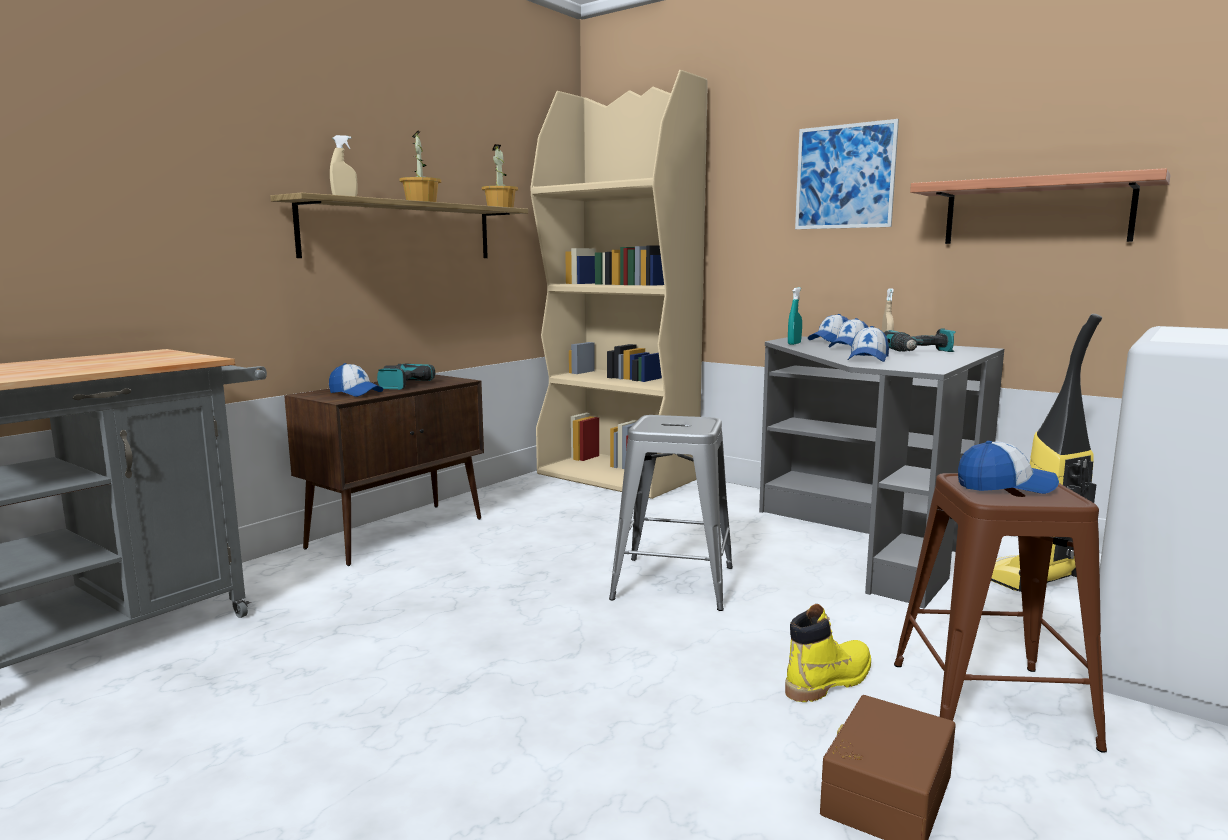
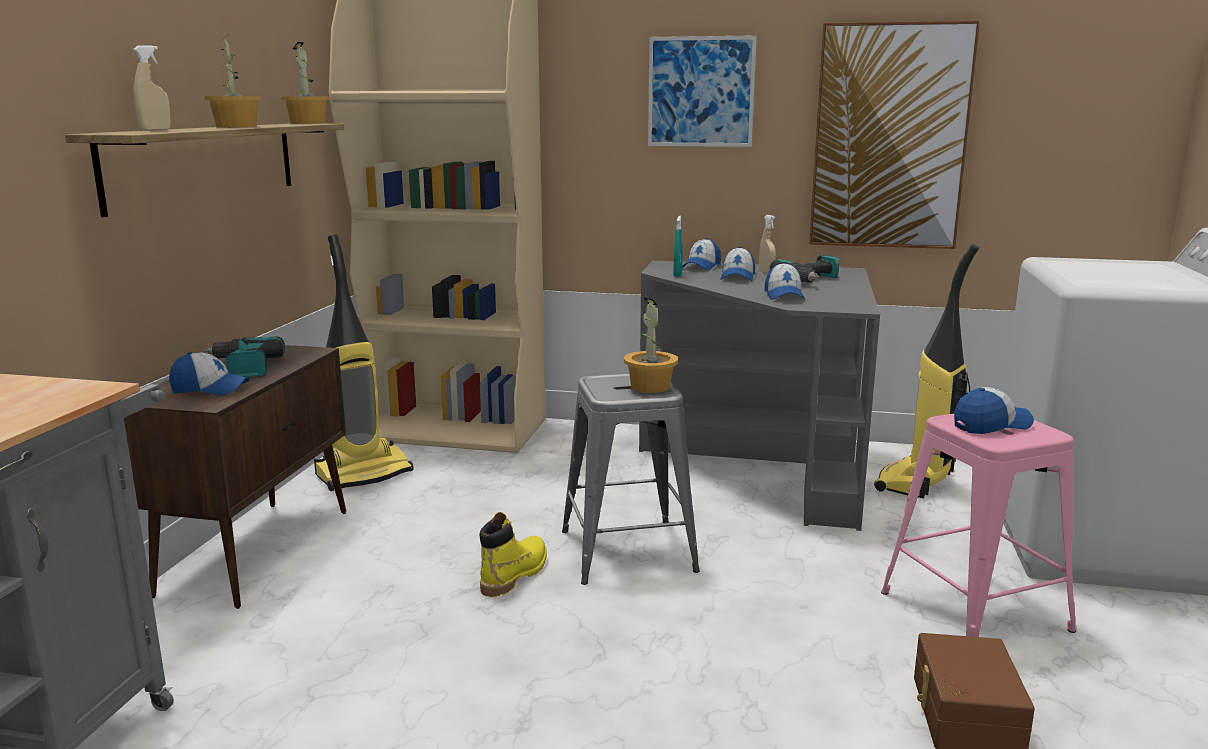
camera: 25 degrees left, 5 degrees up
yellow boot [785,604,871,702] -> yellow boot moved to [479,512,547,597]
brown stool [894,473,1107,753] -> pink stool [881,414,1076,637]
shelf [910,168,1171,244] -> picture [809,21,980,249]
none -> vacuum cleaner [314,235,414,491]
none -> potted plant [624,298,678,393]

